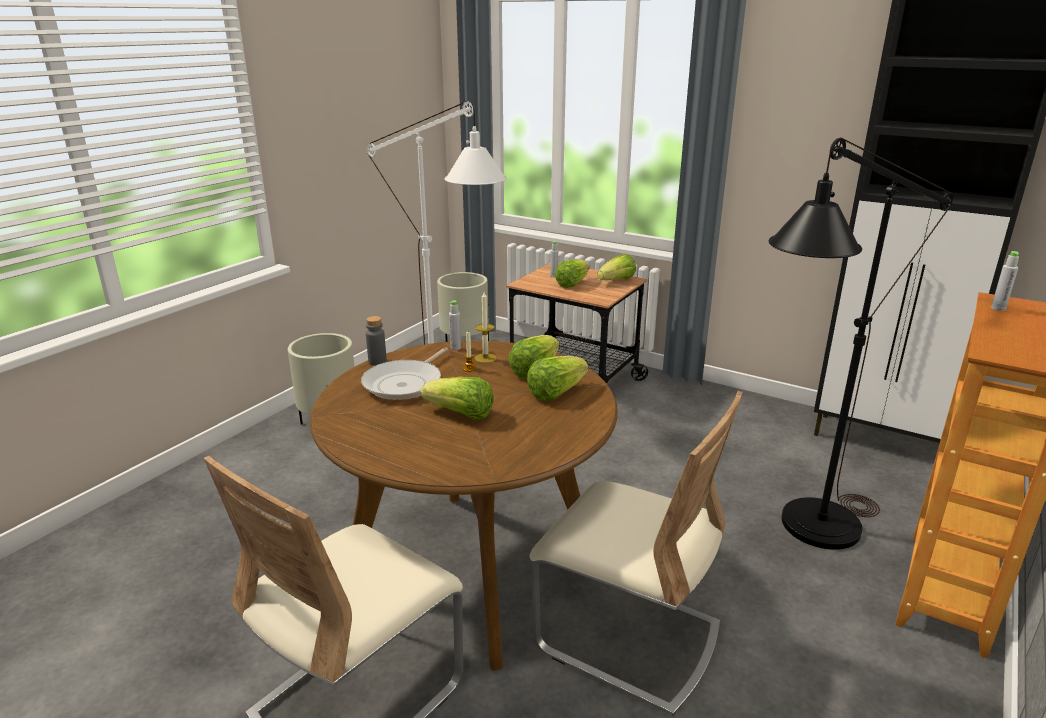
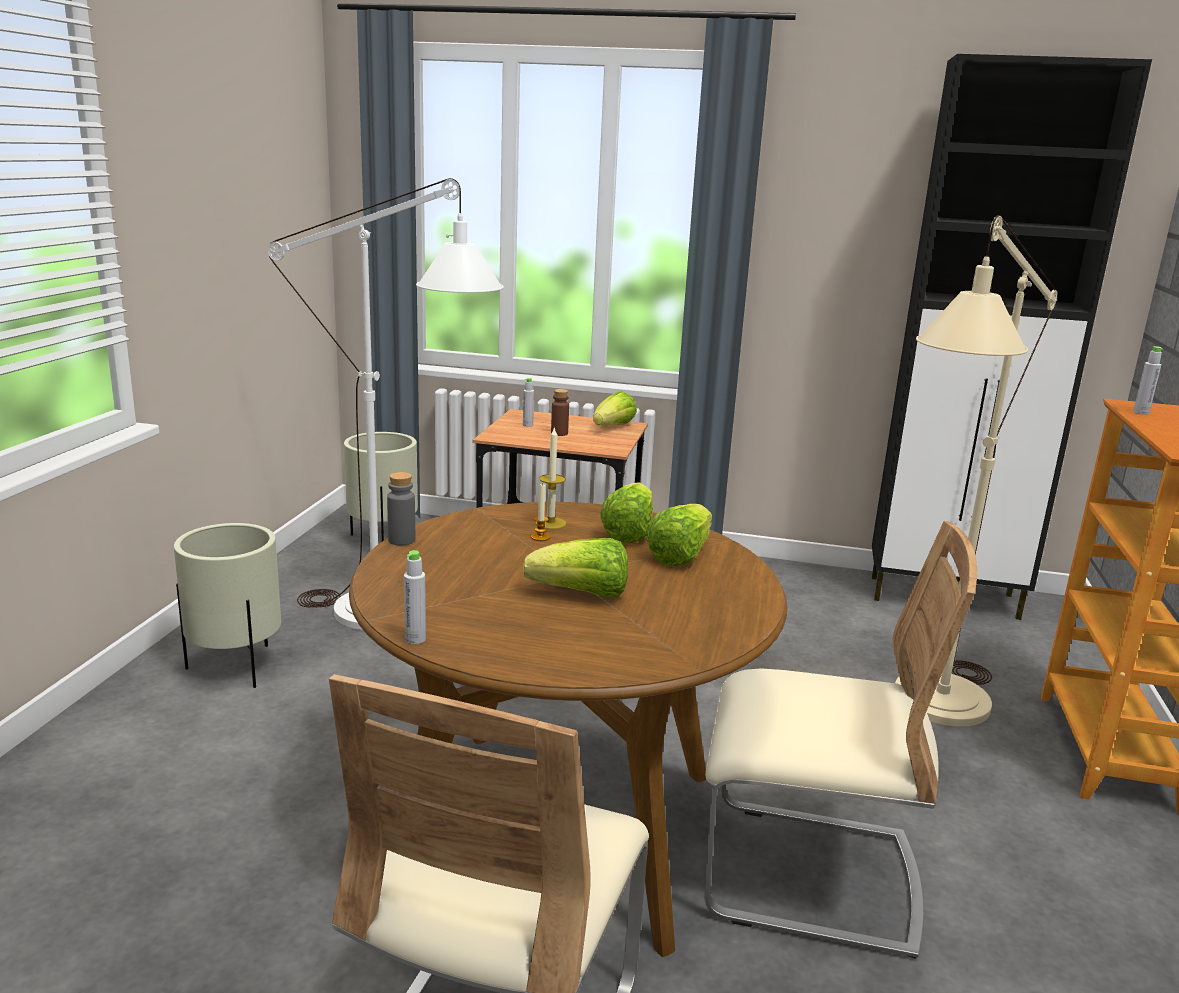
camera: 20 degrees left, 5 degrees down
frying pan [361,347,448,400] -> none
grey bottle [449,301,461,350] -> grey bottle moved to [404,550,426,644]
lettuce [555,259,590,288] -> brown bottle [551,389,569,436]
black floor lamp [769,138,953,550] -> beige floor lamp [895,215,1057,727]

